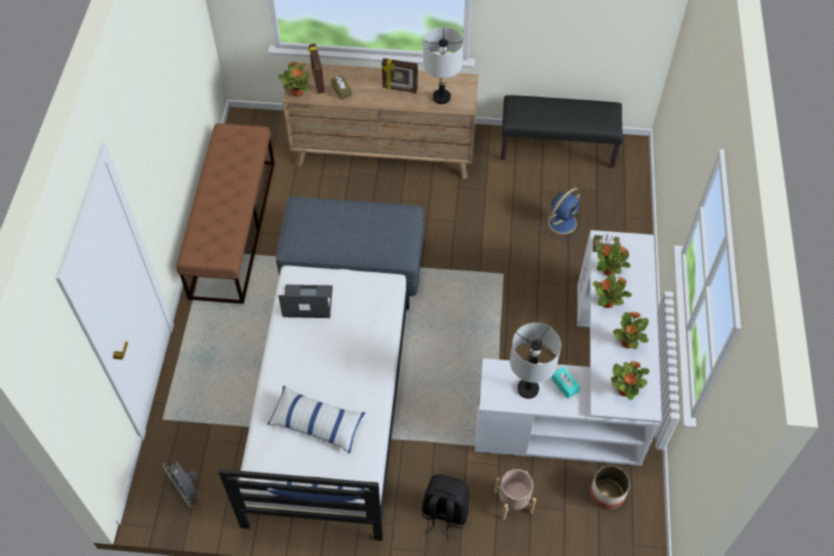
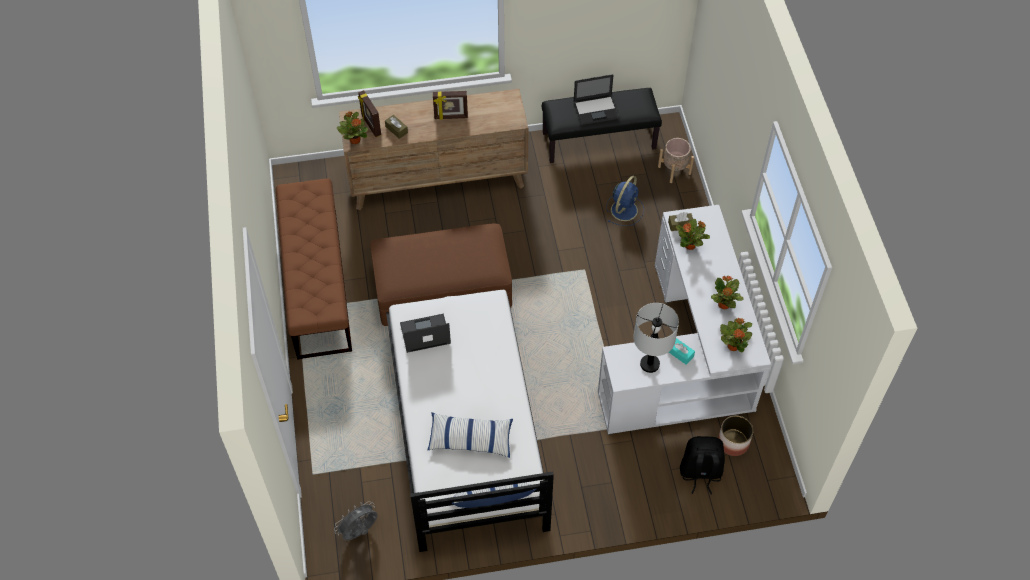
camera: 15 degrees left, 0 degrees up
grey fan [163,460,200,507] -> grey fan turned 105 degrees clockwise [334,501,378,540]
grey ottoman [276,197,423,296] -> brown ottoman [370,224,512,326]
black backpack [422,474,469,540] -> black backpack moved to [680,436,725,495]
grey table lamp [423,27,463,104] -> none
beige planter [494,469,536,520] -> beige planter moved to [658,138,694,183]
potted plant [592,274,632,308] -> none
none -> laptop [573,74,619,125]

